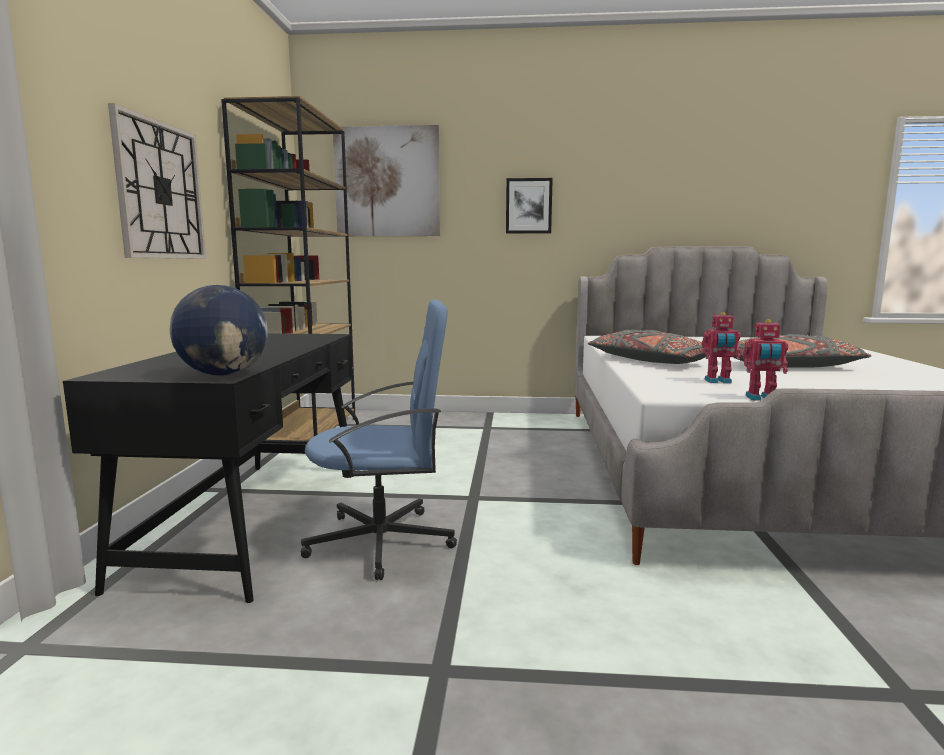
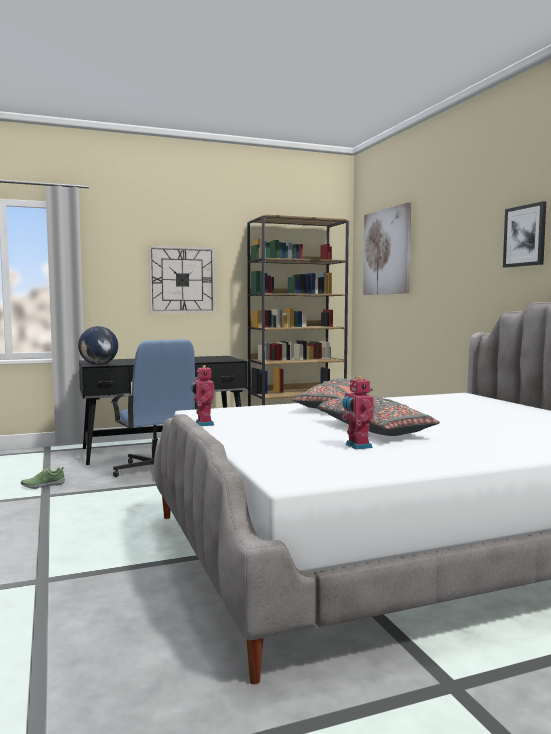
camera: 65 degrees right, 5 degrees down
picture [506,178,553,234] -> picture moved to [503,201,546,268]
toy robot [702,312,741,384] -> toy robot moved to [342,376,374,450]
none -> shoe [21,467,65,489]

